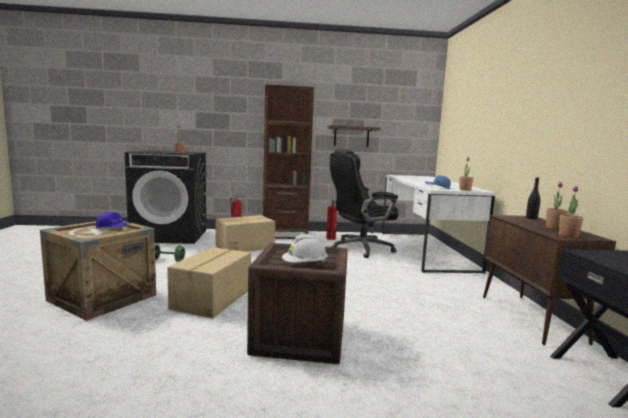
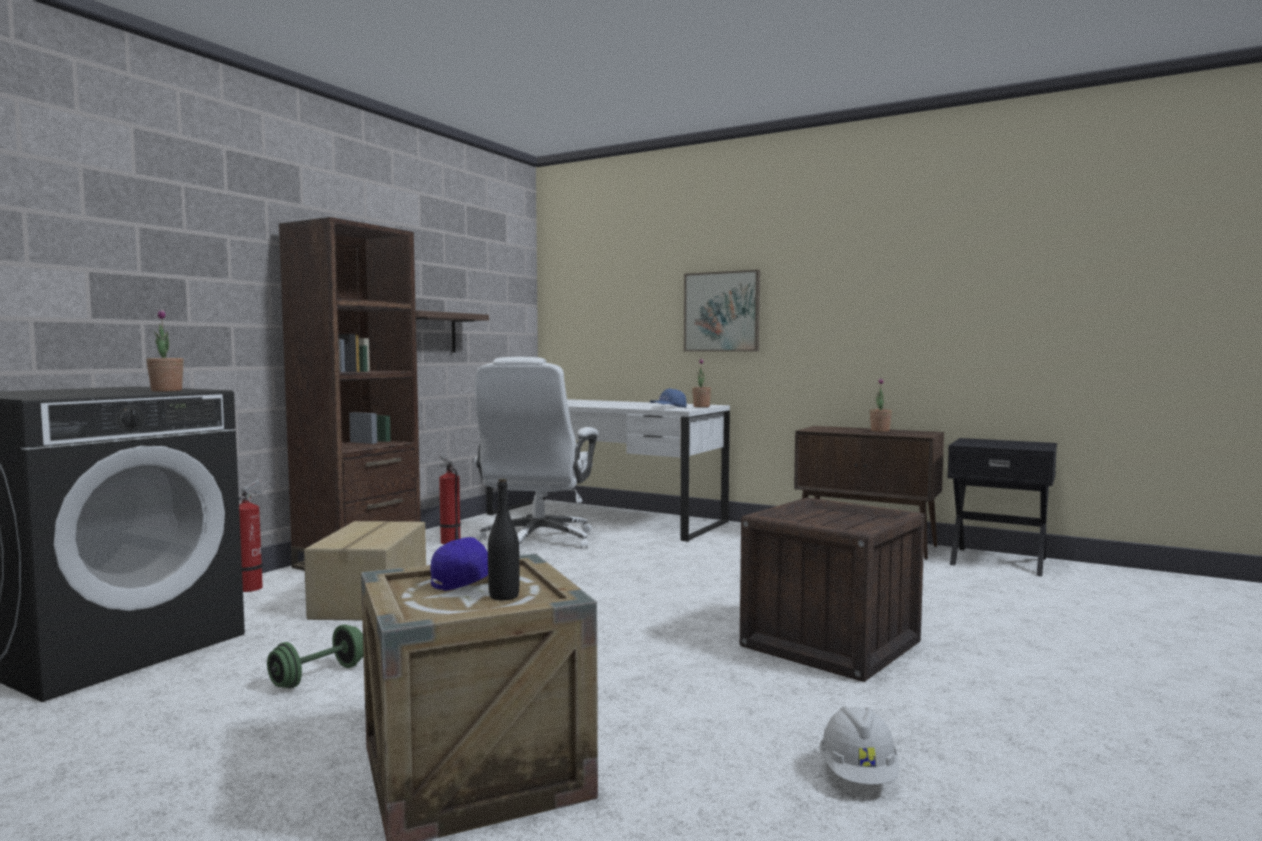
camera: 55 degrees left, 5 degrees down
cardboard box [167,247,251,318] -> none
white hard hat [282,234,328,263] -> white hard hat moved to [819,706,900,785]
black office chair [330,149,398,258] -> white office chair [474,357,599,549]
black bottle [526,177,540,219] -> black bottle moved to [488,479,520,600]
potted plant [559,186,584,238] -> none
none -> picture [684,270,760,352]

